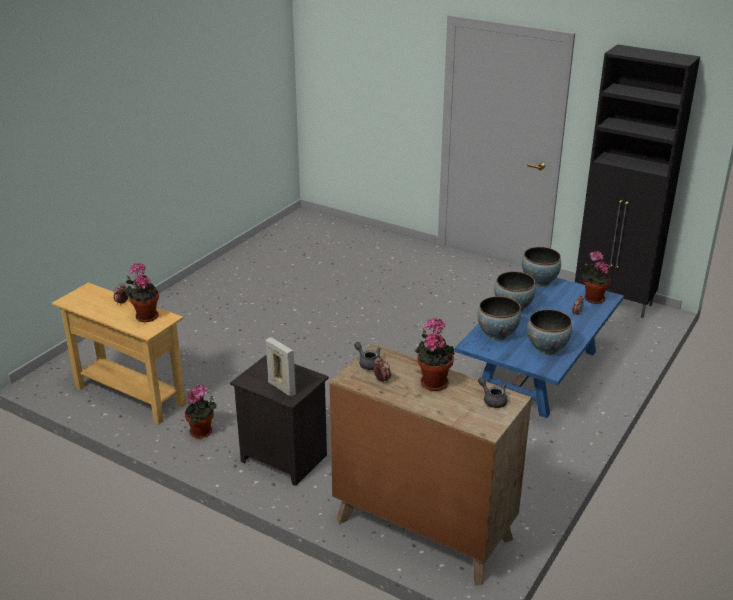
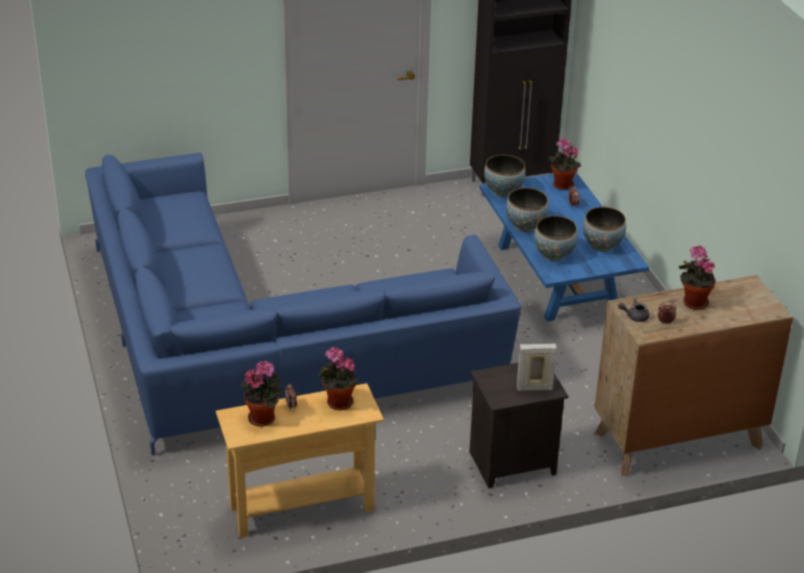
camera: 50 degrees left, 5 degrees up
potted plant [185,384,217,439] -> potted plant moved to [241,361,283,427]
grey teapot [478,377,507,408] -> none
none -> blue sofa [85,153,521,455]

